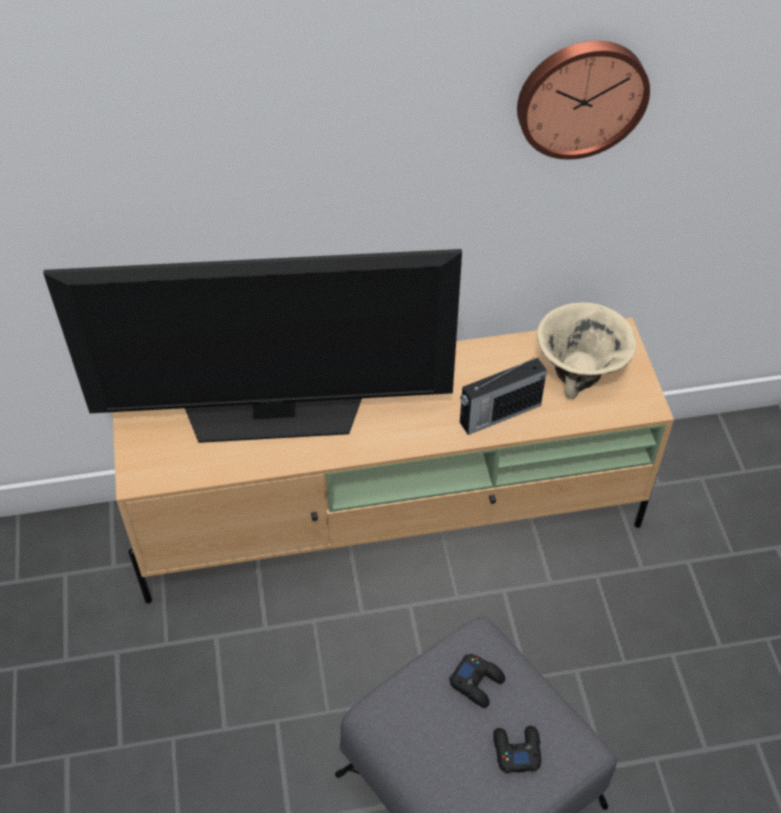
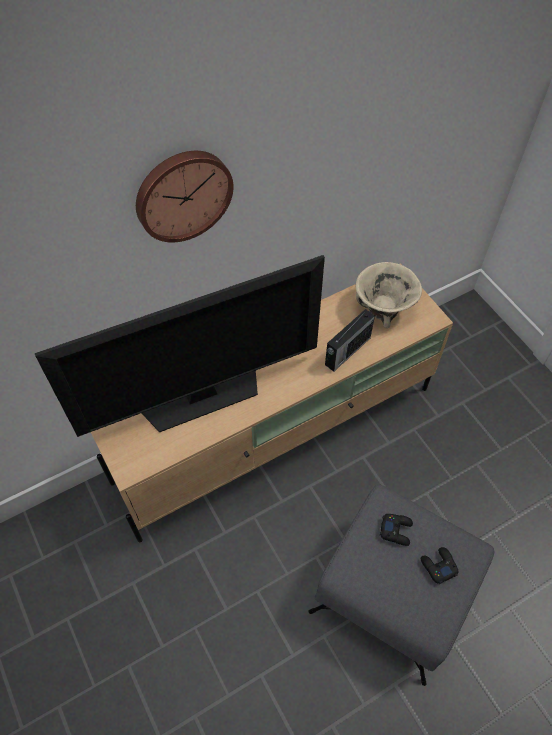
camera: 20 degrees left, 5 degrees up
wall clock [517,41,650,159] -> wall clock moved to [136,151,234,242]

